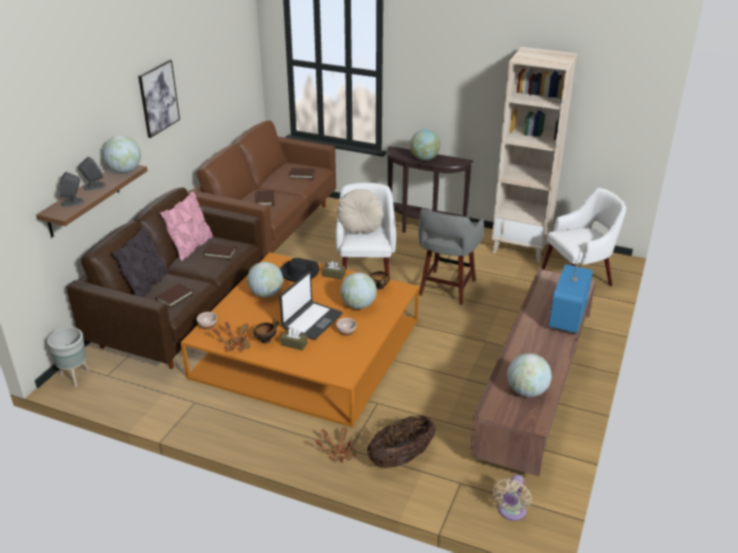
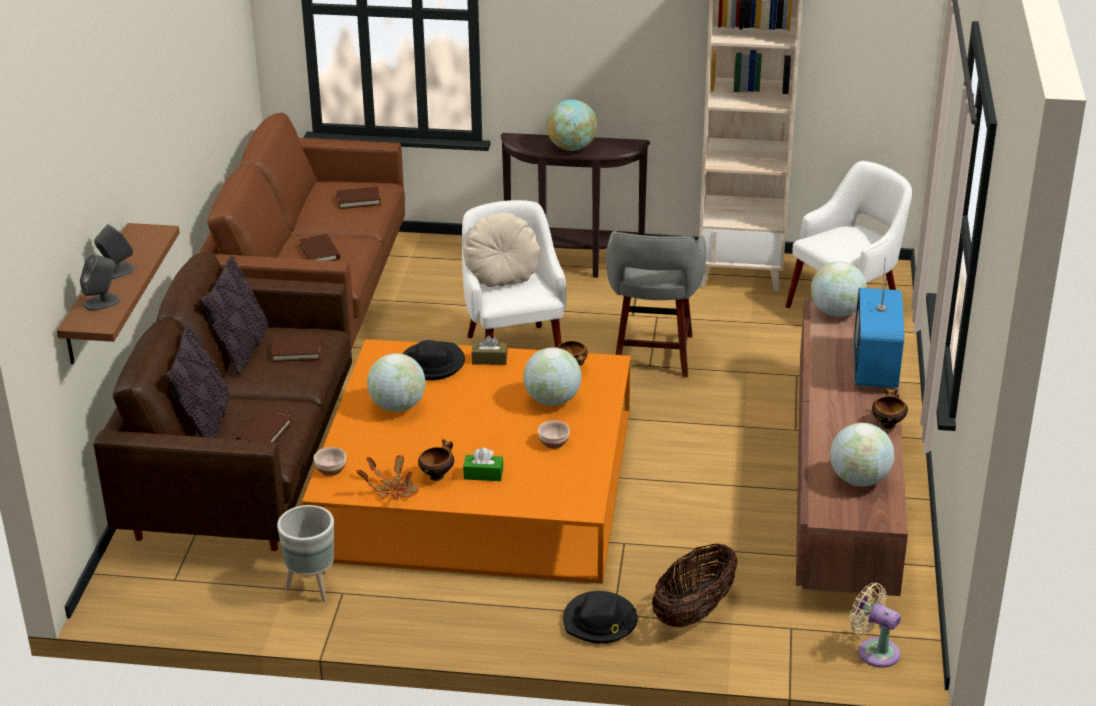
camera: 15 degrees left, 0 degrees up
grey planter [47,328,89,387] -> grey planter moved to [277,505,334,602]
globe [102,135,141,173] -> globe moved to [811,261,867,317]
picture [138,60,180,138] -> none
pink pillow [160,192,213,262] -> black pillow [201,256,269,376]
laptop [280,271,343,340] -> none
brown tissue box [280,328,307,350] -> green tissue box [463,448,503,481]
potted plant [315,428,356,463] -> black hat [563,591,638,644]
beige fan [493,475,532,521] -> beige fan turned 120 degrees clockwise [849,583,901,668]
none -> bowl [872,388,908,429]

